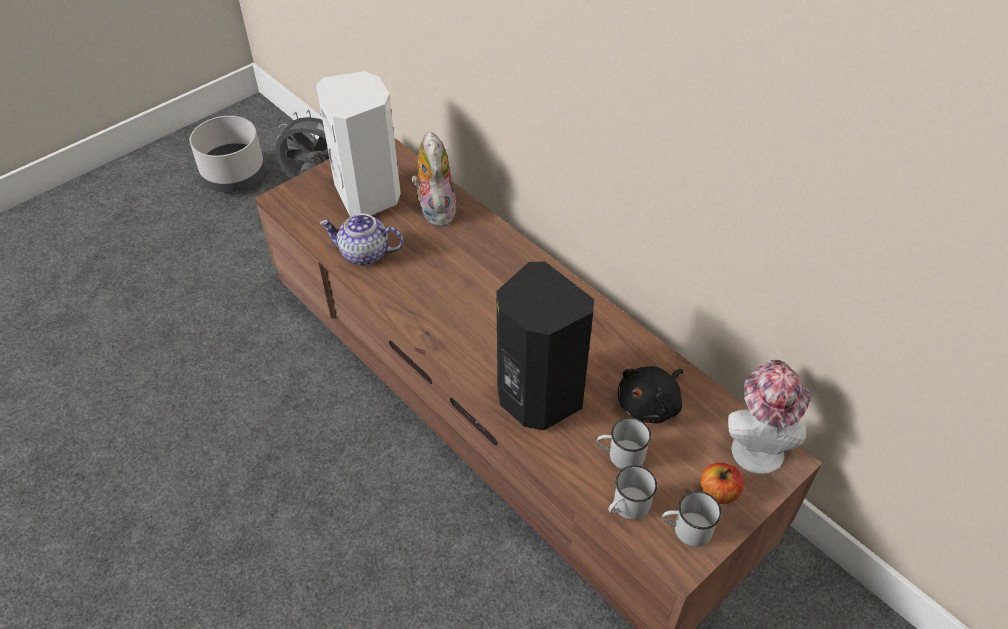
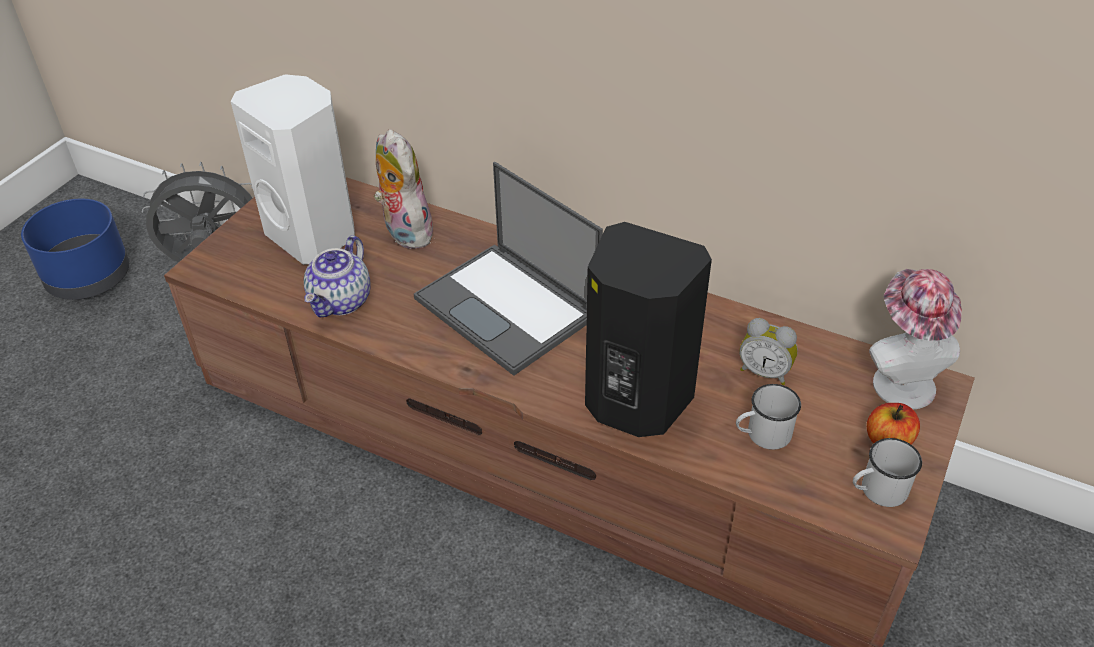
camera: 20 degrees left, 5 degrees down
grey planter [190,116,265,192] -> blue planter [21,199,129,300]
teapot [320,214,404,265] -> teapot turned 60 degrees counterclockwise [304,235,371,317]
white mug [608,465,657,520] -> none
black plush toy [618,366,683,423] -> alarm clock [739,318,798,385]
none -> laptop [414,162,603,376]

